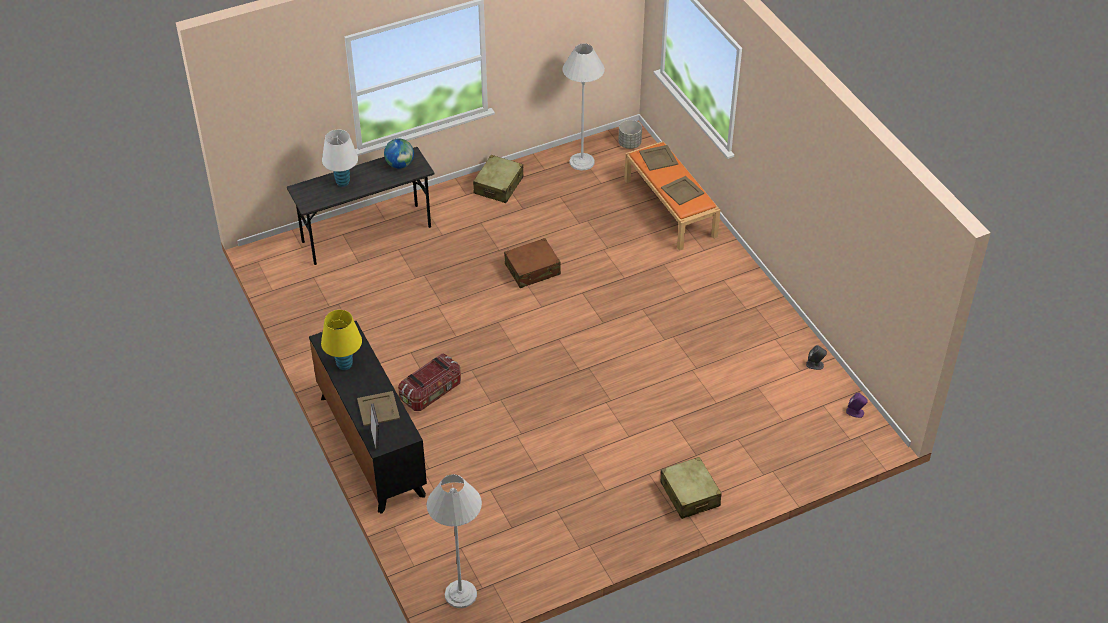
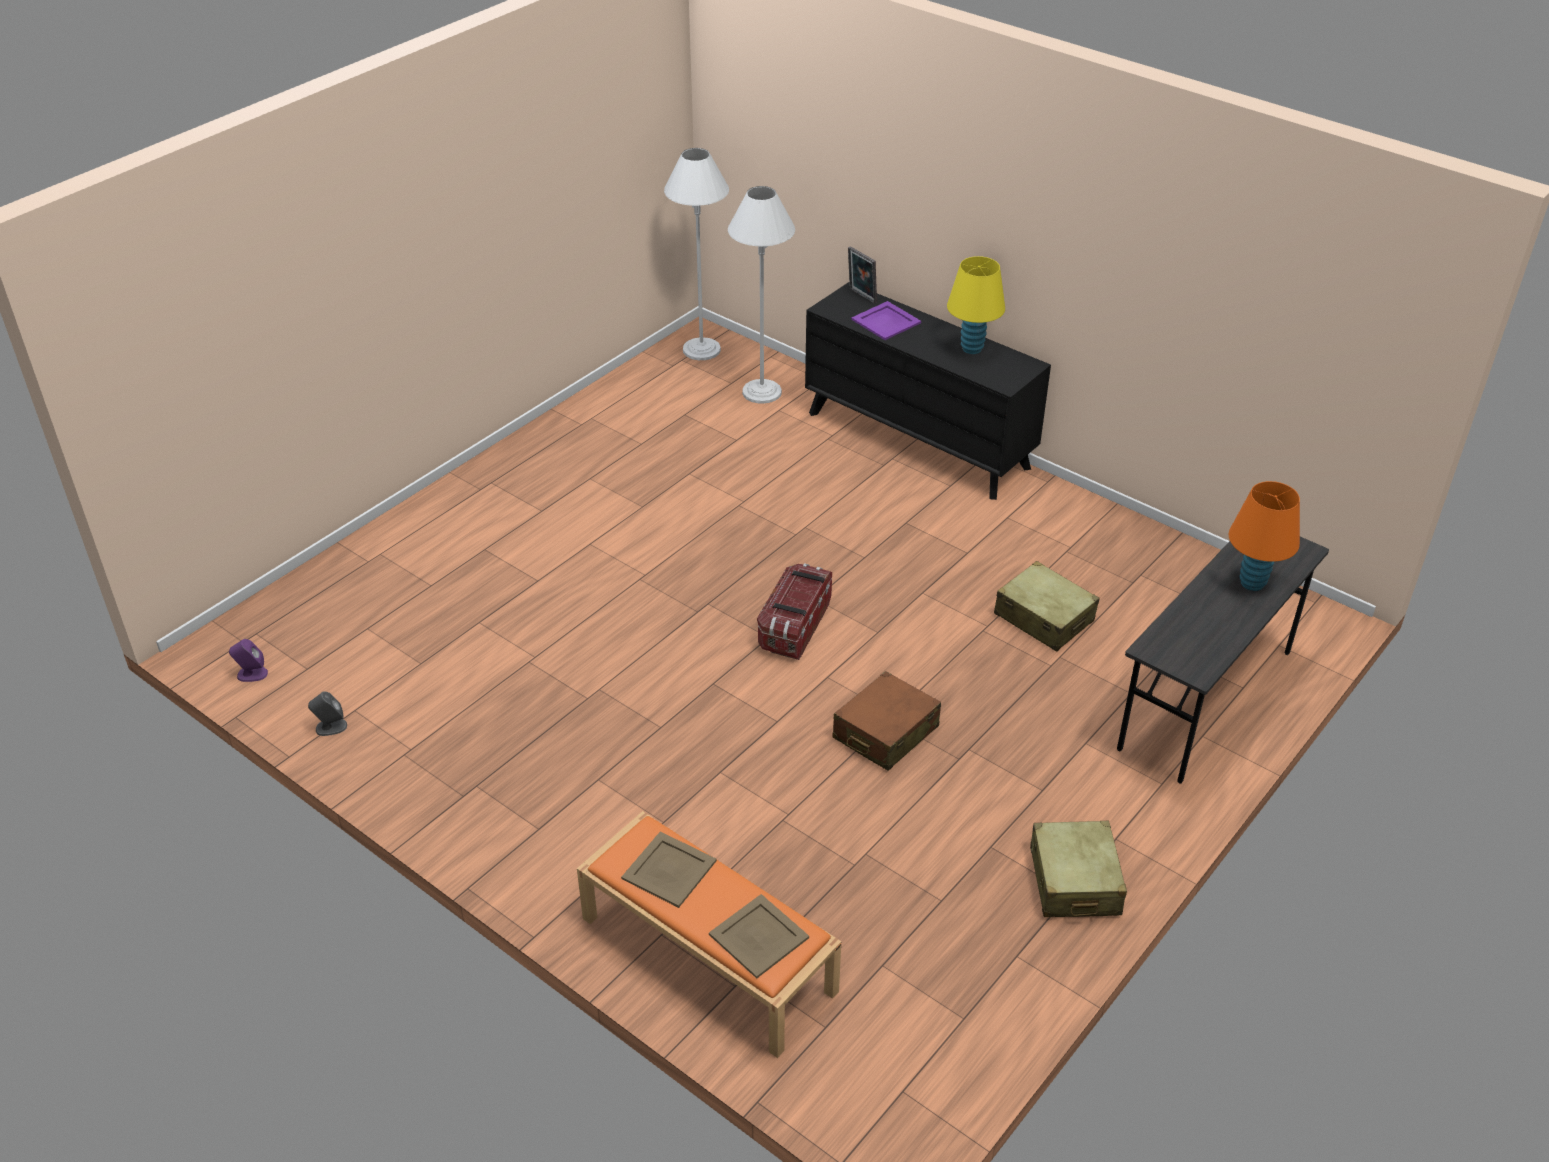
camera: 155 degrees right, 5 degrees down
white table lamp [322,129,358,187] -> orange table lamp [1229,481,1300,591]
beige tray [357,391,400,426] -> purple tray [851,301,921,340]
globe [384,139,414,169] -> none
storage box [398,353,461,411] -> storage box moved to [757,563,832,660]
white floor lamp [562,43,605,171] -> white floor lamp moved to [728,186,795,404]
grey planter [618,120,642,149] -> none
beige suitcase [660,457,722,519] -> beige suitcase moved to [994,561,1099,652]

